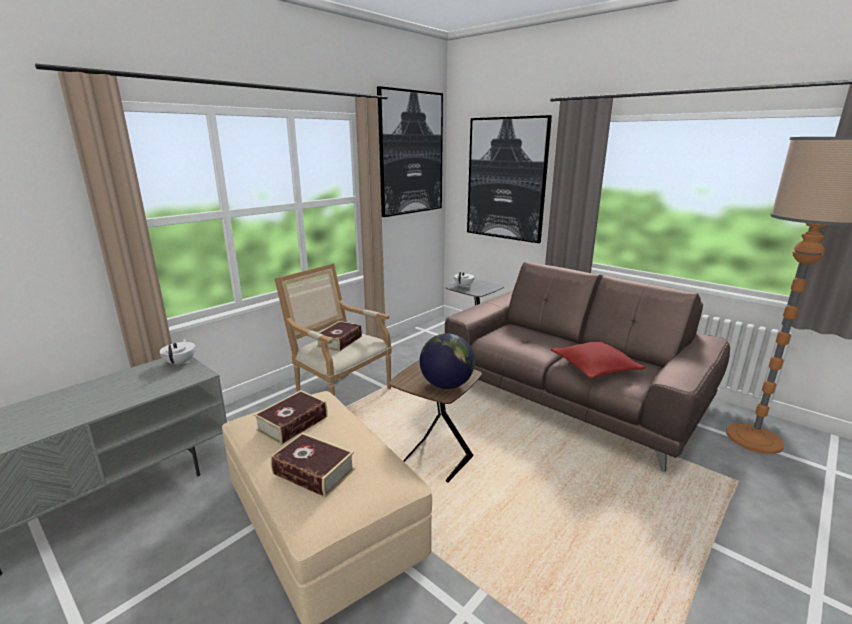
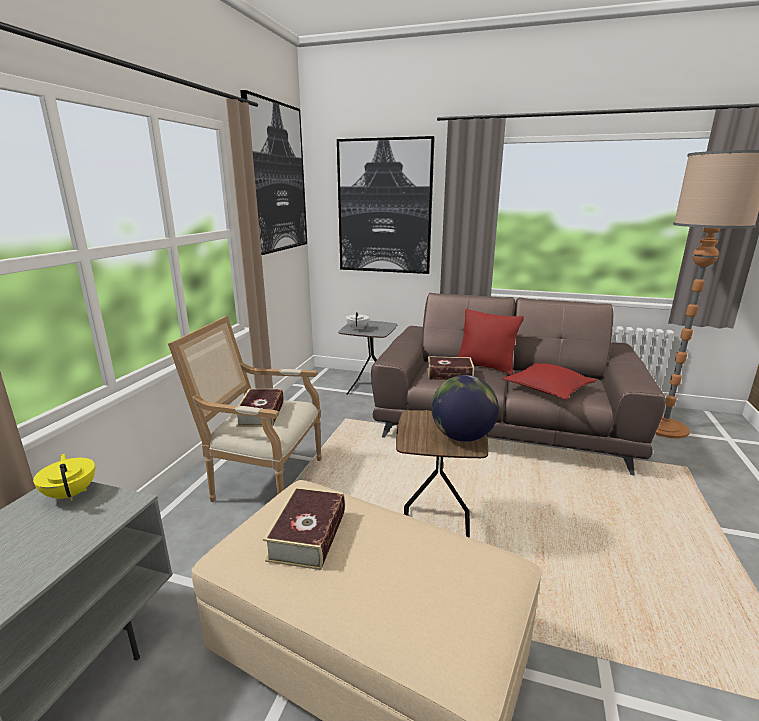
camera: 25 degrees left, 0 degrees up
white teapot [160,339,195,367] -> yellow teapot [33,454,95,501]
book [271,433,355,498] -> book moved to [428,356,474,380]
none -> red pillow [458,309,524,375]

